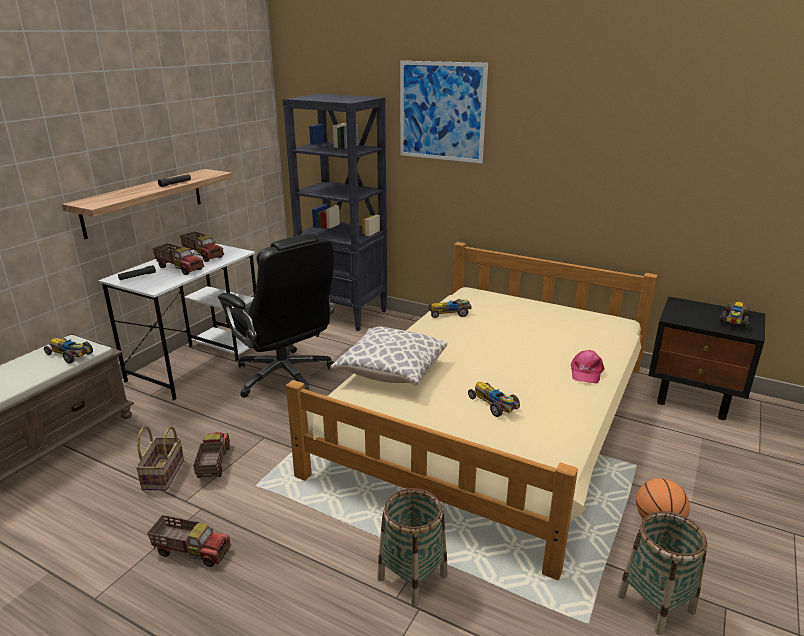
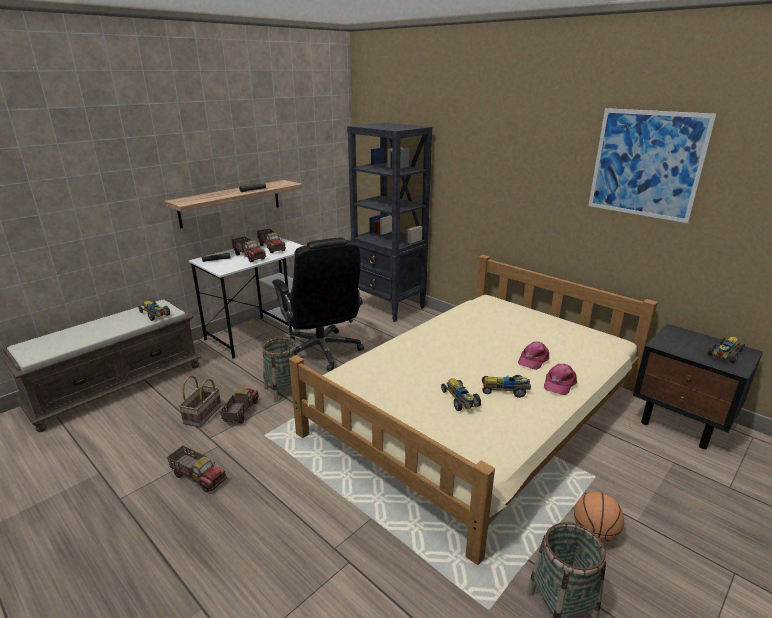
camera: 15 degrees right, 0 degrees up
pillow [330,327,447,386] -> none
basket [377,488,448,607] -> basket moved to [262,336,297,402]
picture [400,61,488,163] -> picture moved to [588,108,717,223]
toy car [428,299,472,318] -> toy car moved to [482,375,531,398]
none -> pink cap [518,341,549,370]

